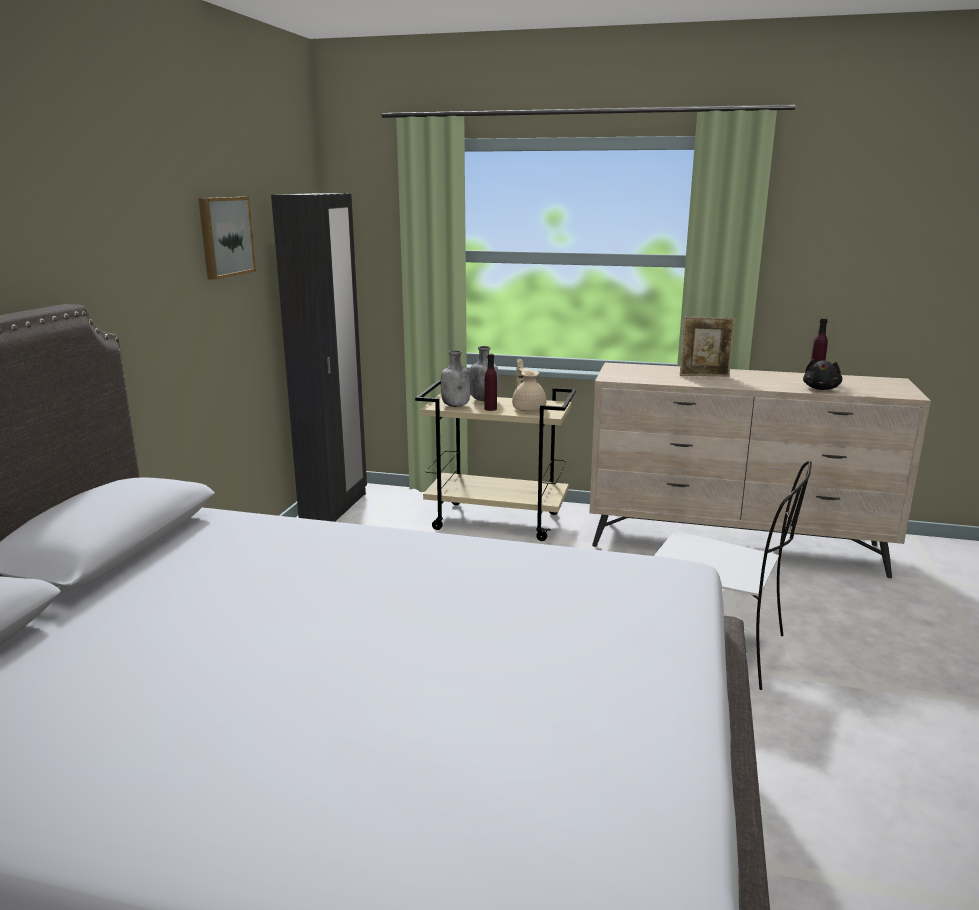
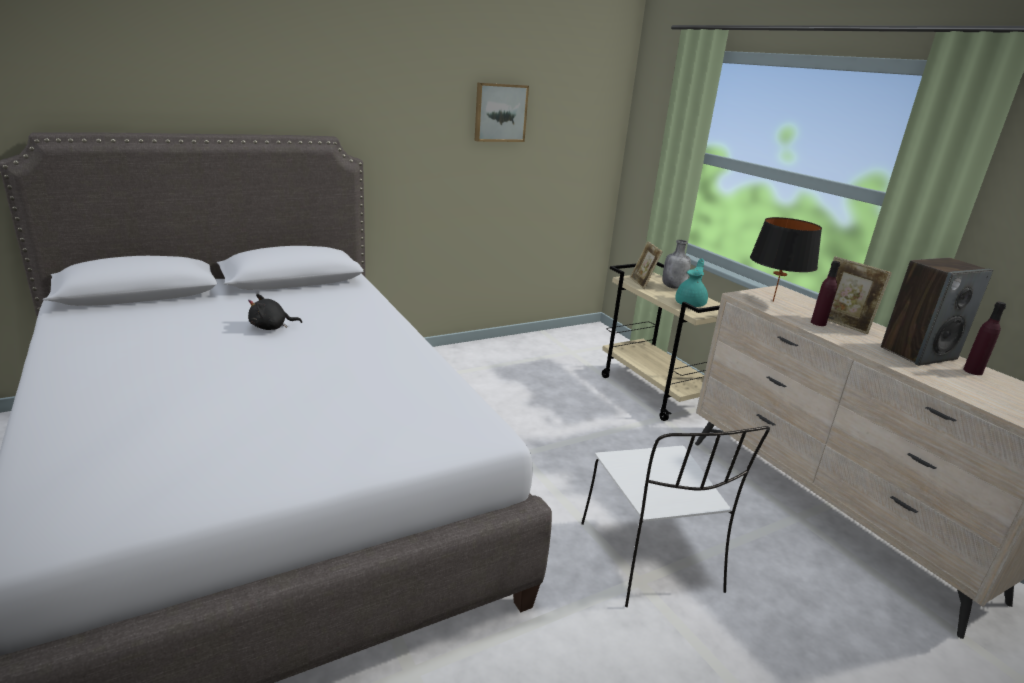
camera: 45 degrees right, 5 degrees up
black wardrobe [271,193,367,522] -> none
grey bottle [441,350,470,407] -> picture frame [630,241,663,289]
purple bottle [485,354,497,411] -> purple bottle moved to [811,261,840,326]
beige teapot [512,359,546,411] -> turquoise teapot [676,258,708,307]
black plush toy [803,359,842,390] -> black plush toy moved to [248,294,302,330]
none -> black table lamp [750,217,822,302]
none -> speaker [881,258,993,366]

